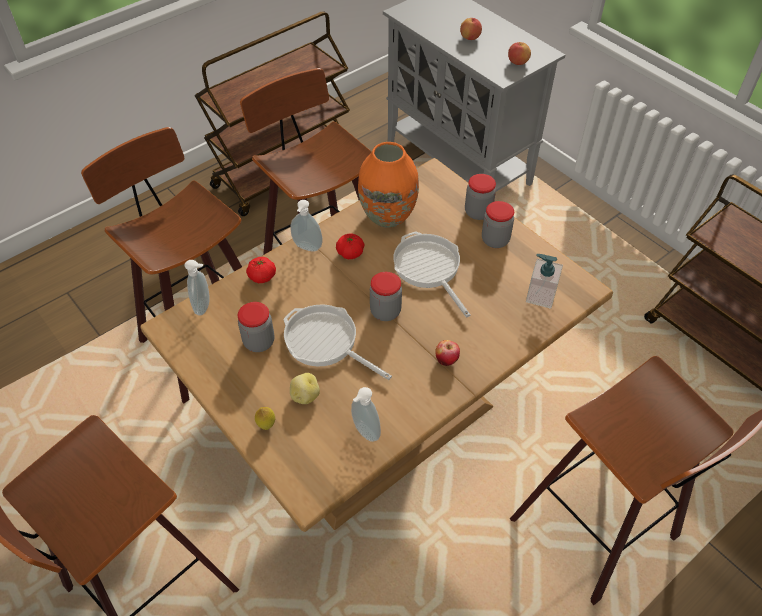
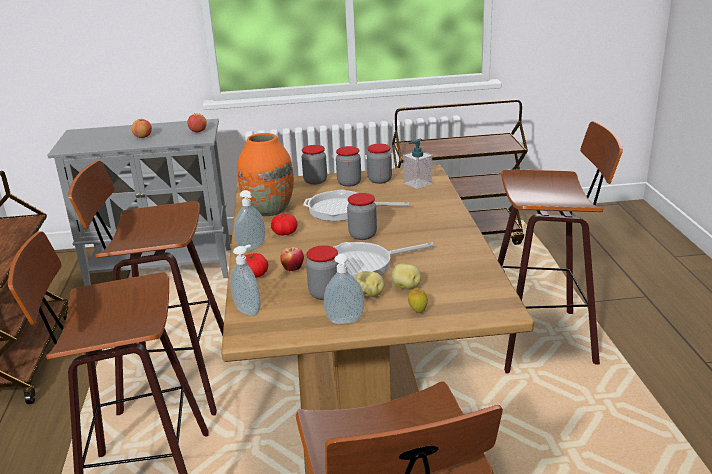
camera: 55 degrees left, 25 degrees down
soap dispenser [351,387,381,442] -> soap dispenser moved to [324,254,364,324]
apple [435,340,460,366] -> apple moved to [280,247,304,271]
none -> potato [355,271,384,297]
none -> jar [367,144,392,184]

